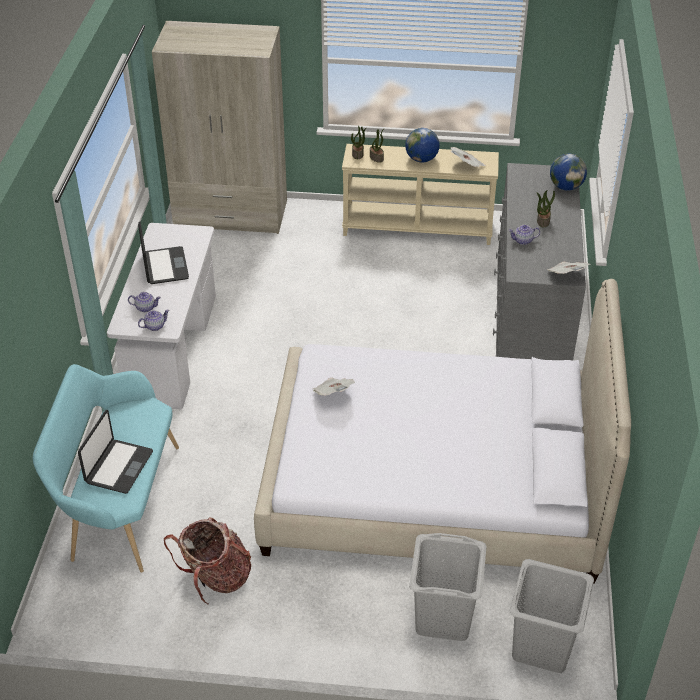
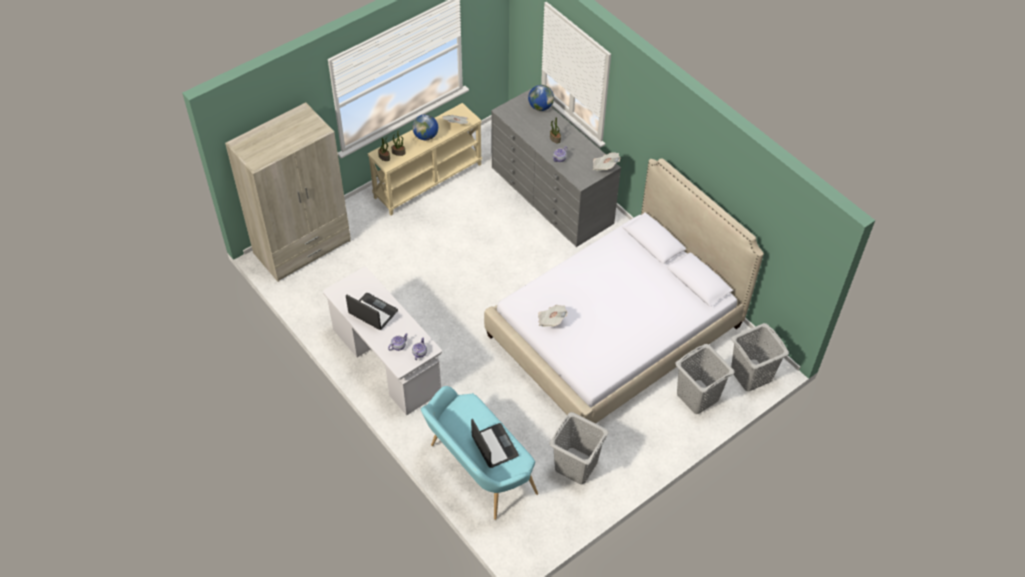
camera: 45 degrees left, 10 degrees up
backpack [164,517,251,604] -> grey laundry basket [549,412,609,485]

